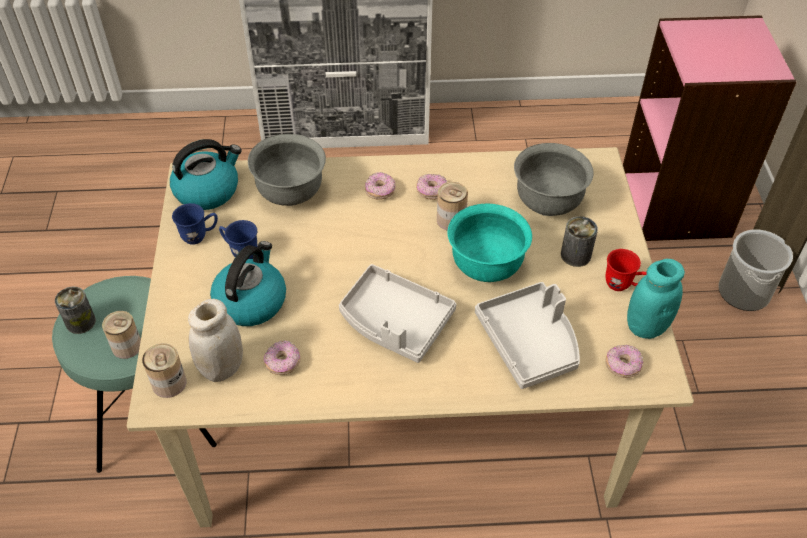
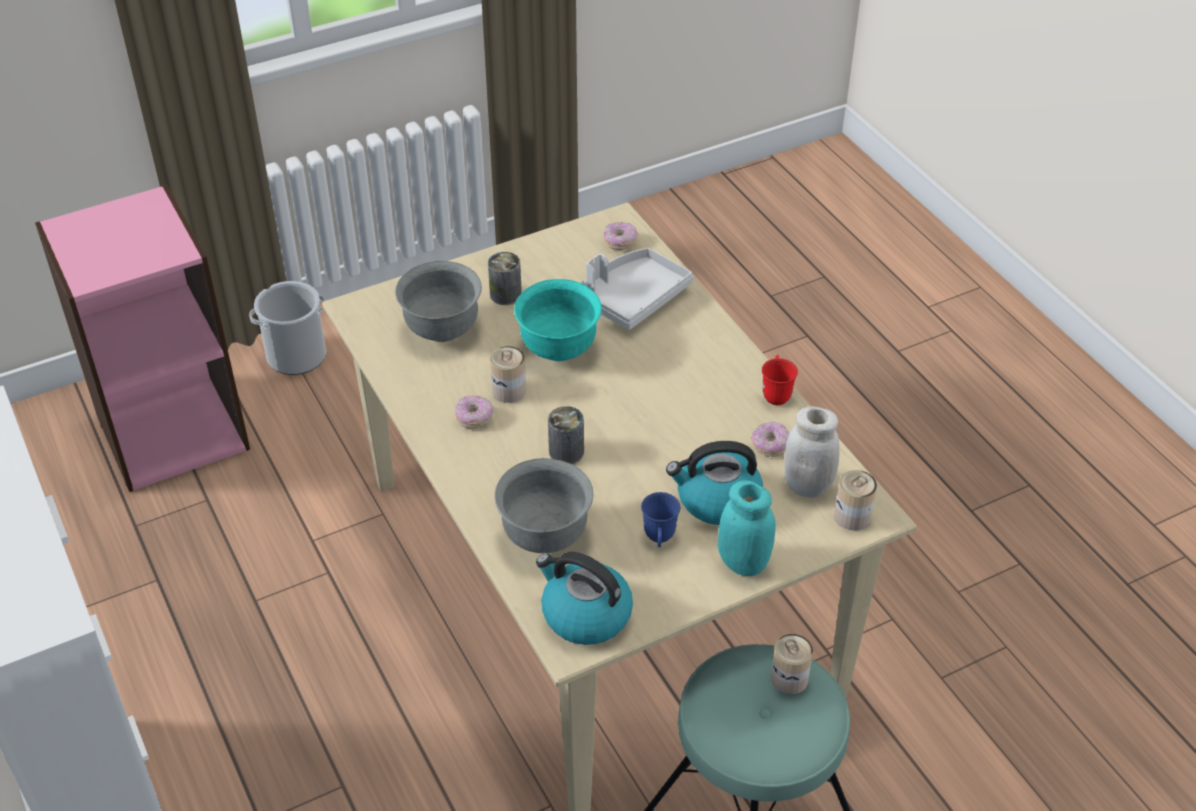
camera: 115 degrees left, 5 degrees down
can [55,287,96,334] -> can moved to [548,406,584,464]
blue mug [172,203,218,245] -> none
grey tray [339,264,456,363] -> none
donut [365,172,396,200] -> none
red mug [605,249,647,291] -> red mug moved to [762,355,798,405]
turquoise jar [627,259,685,339] -> turquoise jar moved to [718,480,776,576]

